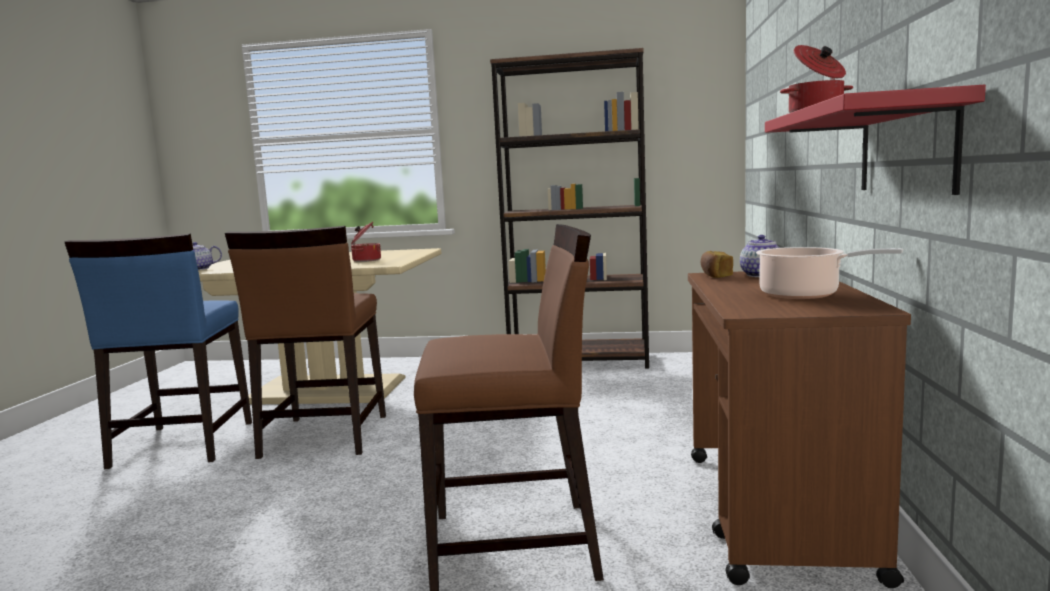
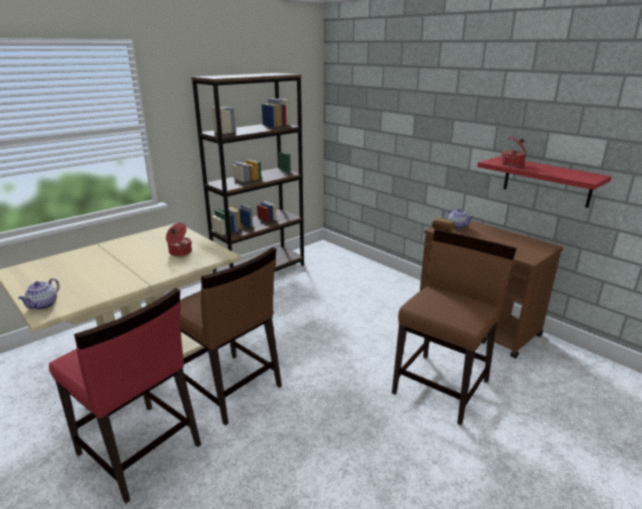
camera: 50 degrees left, 15 degrees up
blue chair [65,234,252,469] -> red chair [49,288,201,503]
cooking pot [756,247,903,299] -> none

